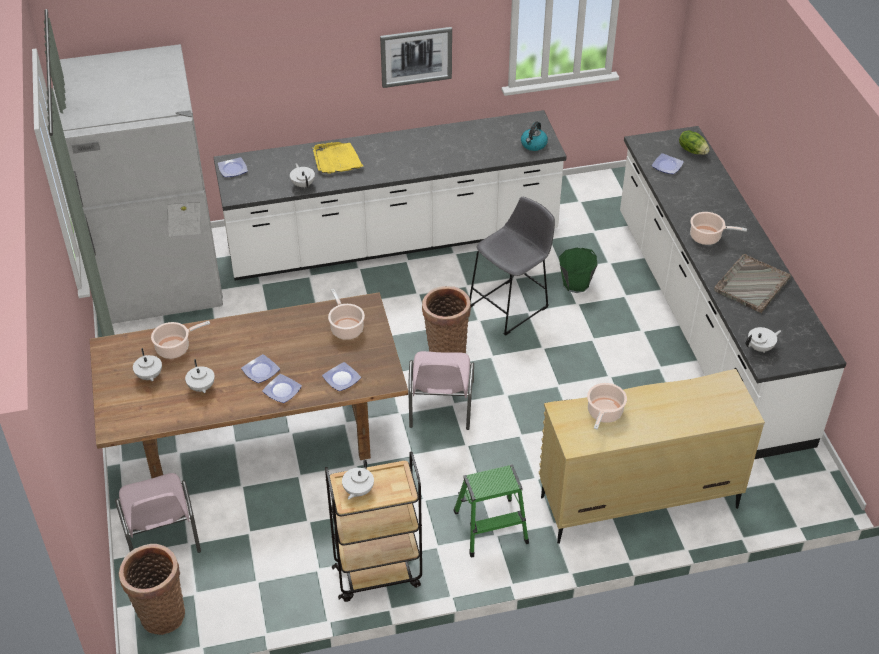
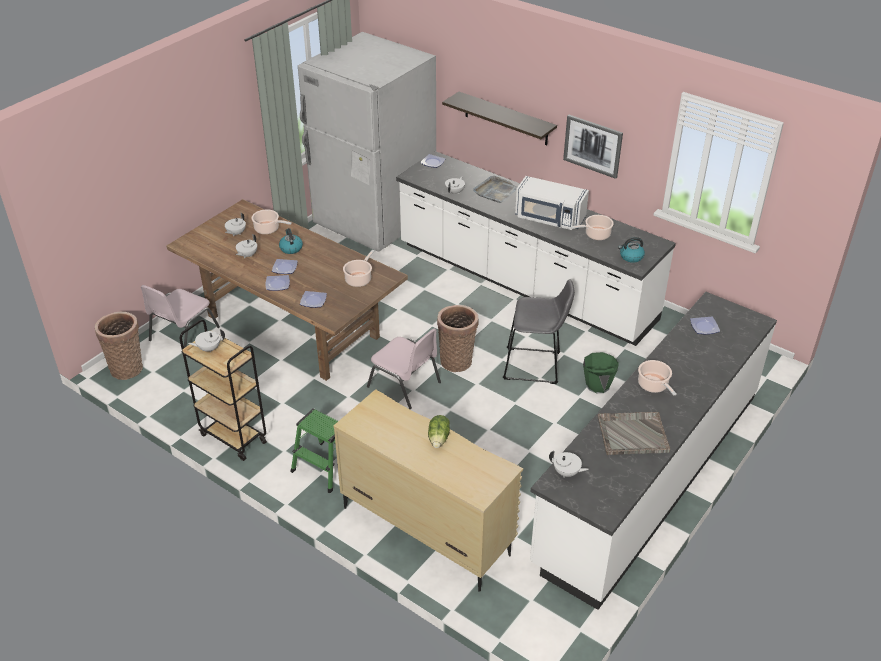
camera: 50 degrees right, 5 degrees down
yellow tray [313,142,363,174] -> grey tray [473,176,517,203]
pink chair [408,351,474,430] -> pink chair turned 105 degrees counterclockwise [367,328,441,409]
cooking pot [587,383,627,430] -> cooking pot moved to [571,215,614,240]
lettuce [679,130,710,155] -> lettuce moved to [428,415,450,448]
none -> kettle [279,228,303,254]
none -> shelf [442,92,557,146]
none -> white microwave [515,176,589,230]

